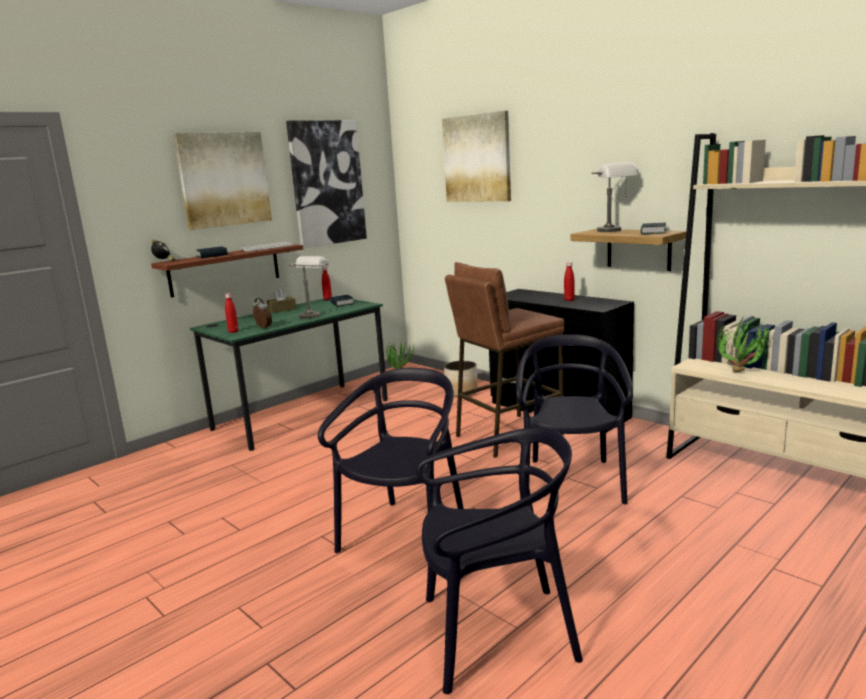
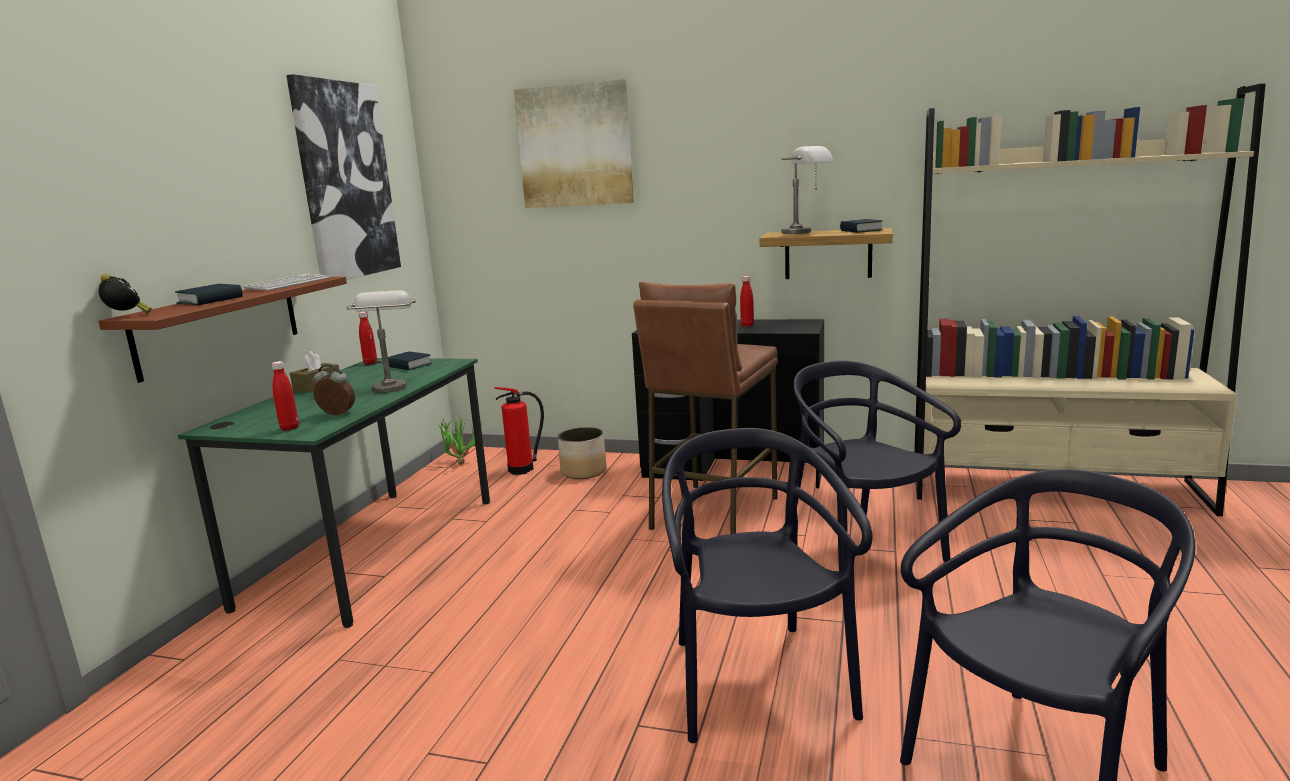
camera: 30 degrees left, 0 degrees up
picture [173,132,272,230] -> none
potted plant [717,316,772,372] -> none
none -> fire extinguisher [494,387,544,475]

